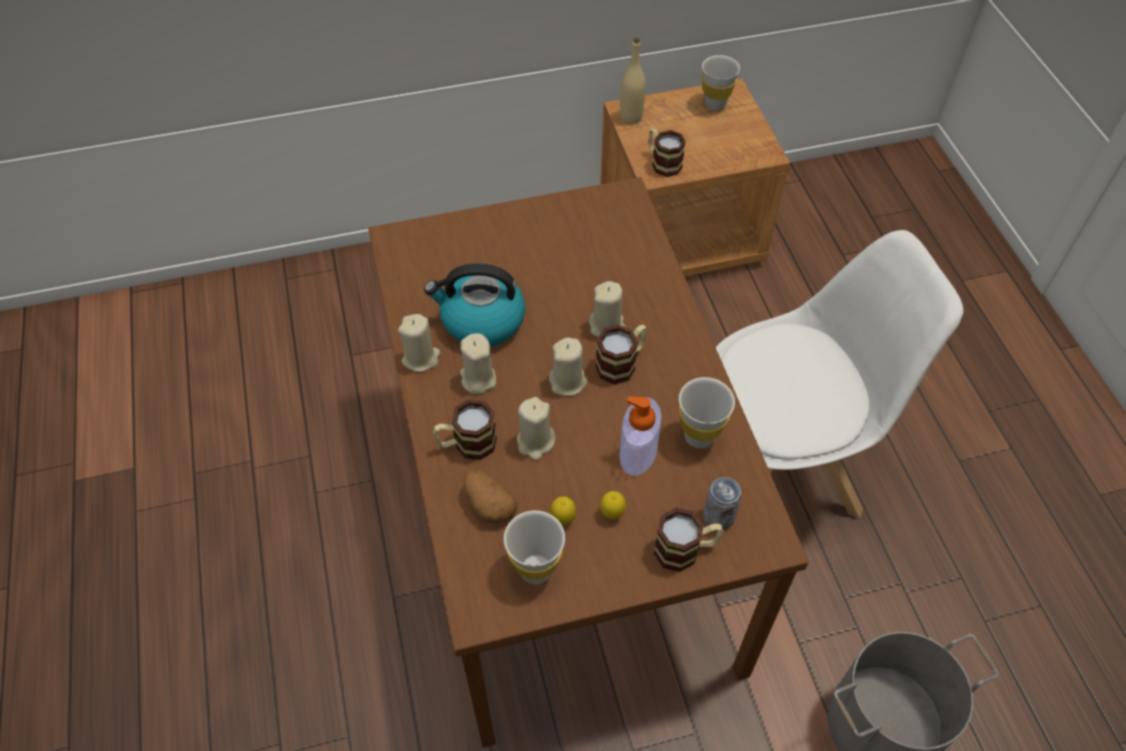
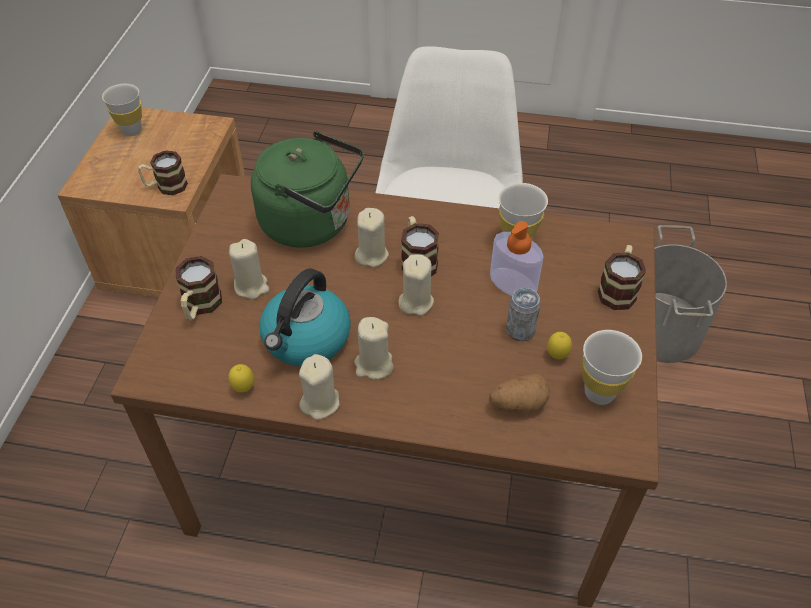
camera: 65 degrees left, 5 degrees down
mug [433,399,497,460] -> mug moved to [175,256,222,320]
beige candle [517,397,556,460] -> beige candle moved to [229,239,269,299]
lemon [600,491,626,519] -> lemon moved to [228,364,254,393]
beige bottle [620,38,646,124] -> none
can [703,477,742,530] -> can moved to [506,288,540,341]
none -> green kettle [251,131,364,248]

